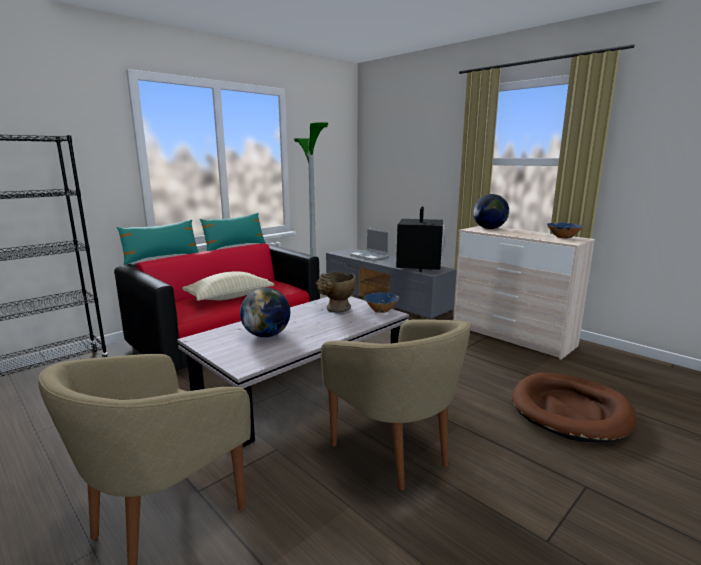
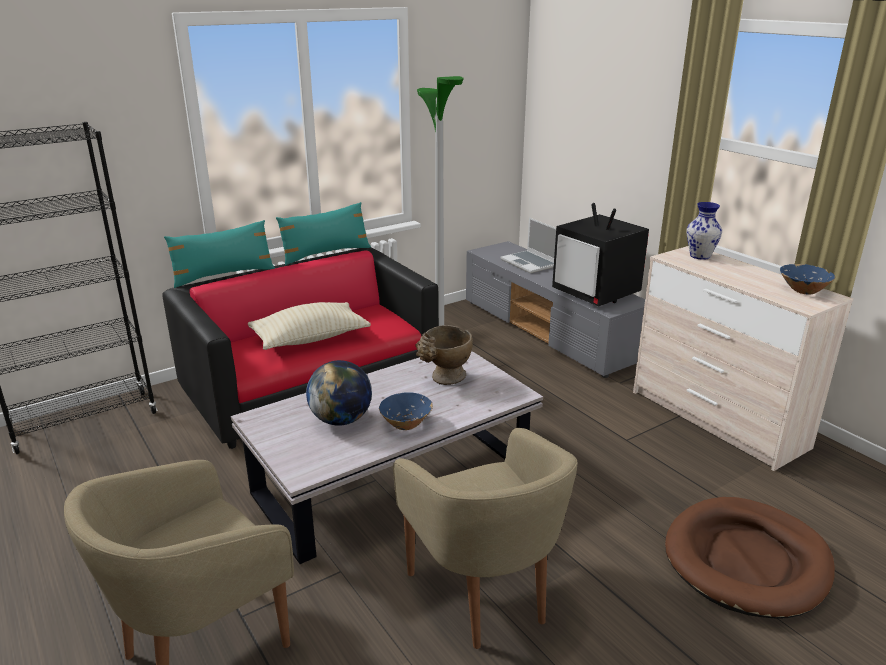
camera: 10 degrees right, 10 degrees up
blue bowl [364,292,399,313] -> blue bowl moved to [379,392,433,430]
television [396,206,445,272] -> television turned 120 degrees clockwise [552,203,649,306]
globe [473,194,509,229] -> vase [686,202,722,260]

